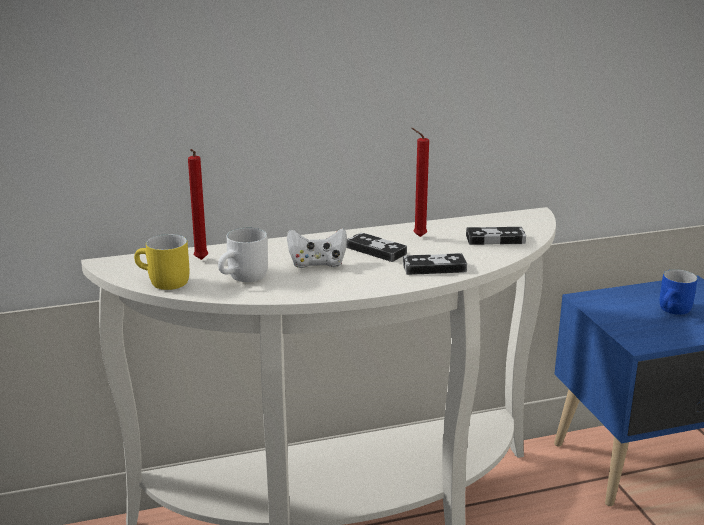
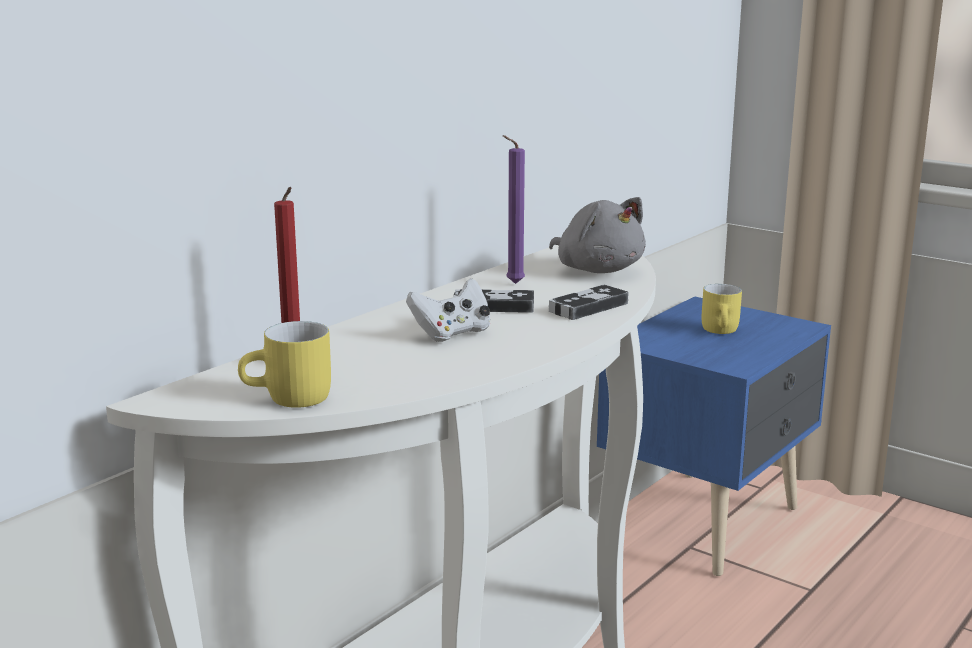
camera: 35 degrees left, 5 degrees down
white mug [218,228,268,282] -> none
red candle [411,128,429,237] -> purple candle [503,135,525,284]
game controller [466,227,526,245] -> grey plush toy [549,197,646,273]
blue mug [660,269,698,315] -> yellow mug [702,284,742,334]

